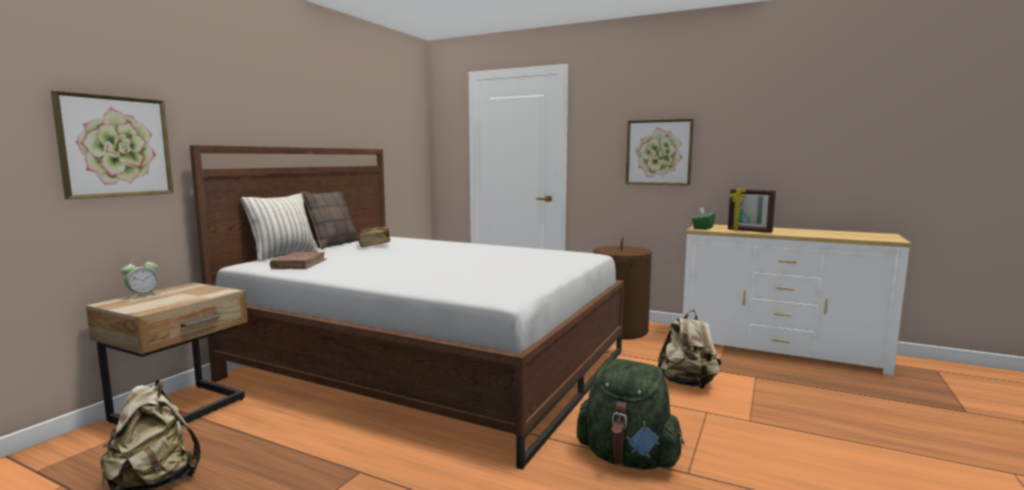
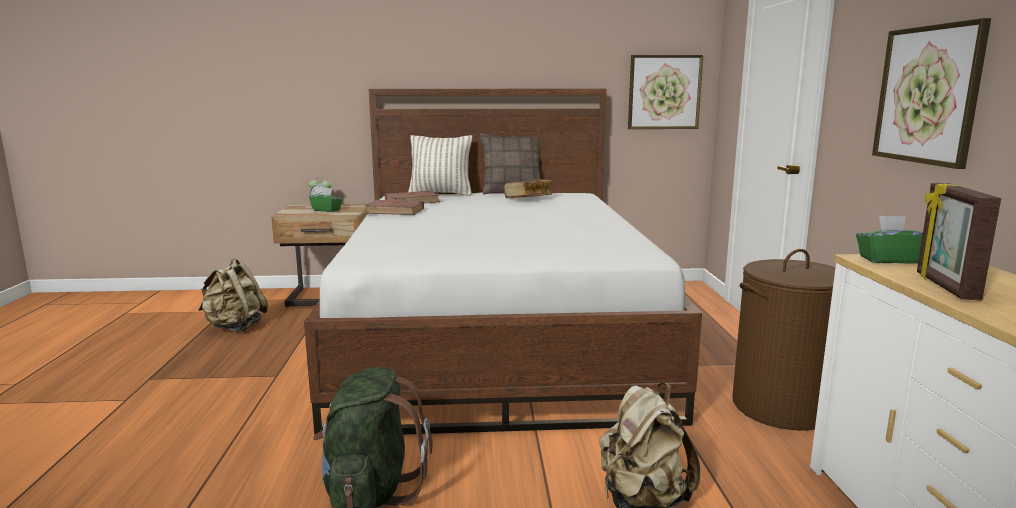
camera: 60 degrees right, 5 degrees up
picture [51,90,173,199] -> picture moved to [628,55,703,129]
none -> green tissue box [309,188,343,212]
none -> brown book [364,200,424,215]

